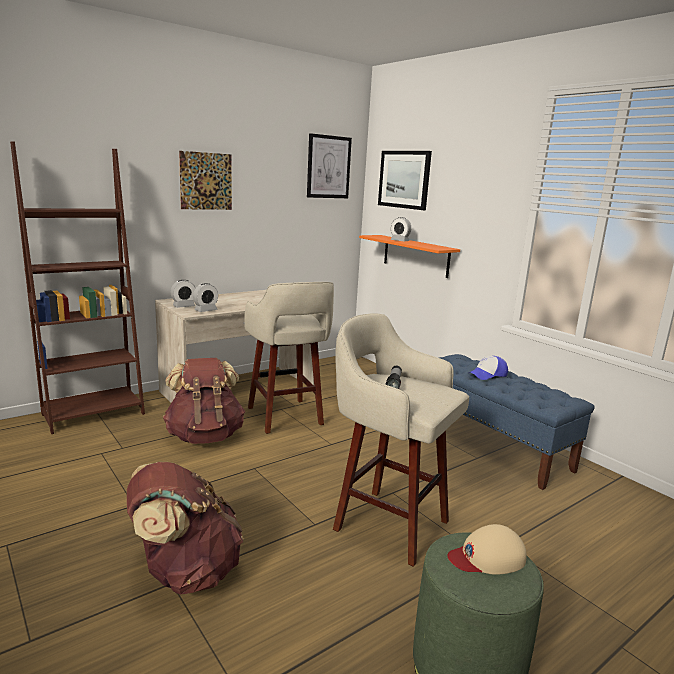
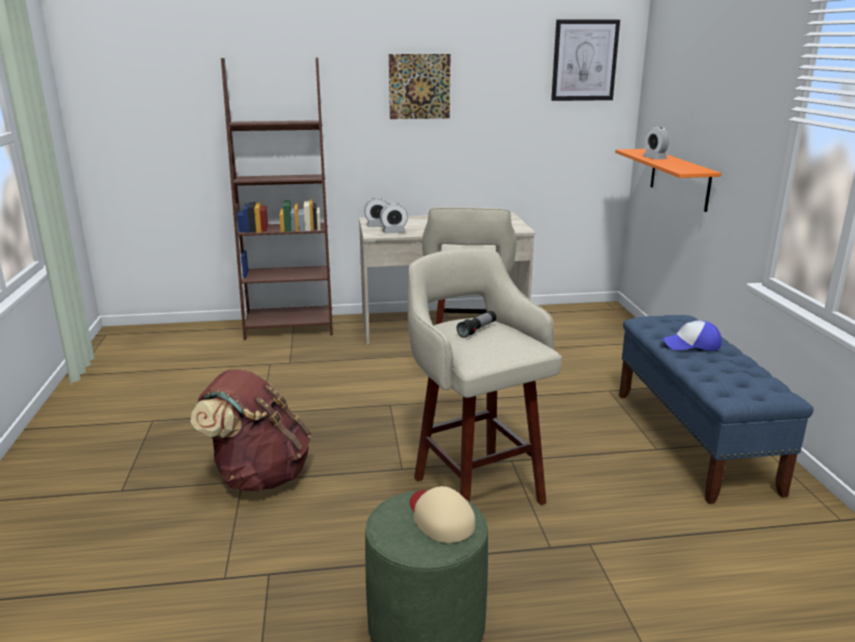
camera: 30 degrees right, 5 degrees up
brown backpack [163,358,245,444] -> none
picture [378,151,432,210] -> none
beige cap [447,524,527,575] -> beige cap turned 45 degrees clockwise [410,486,475,543]

